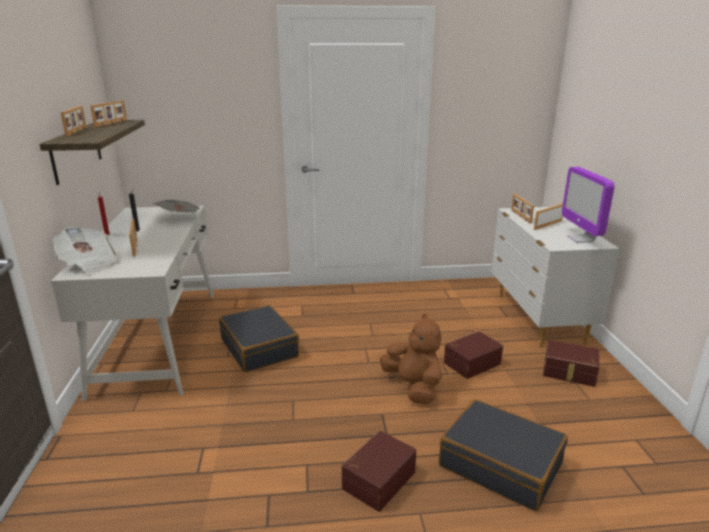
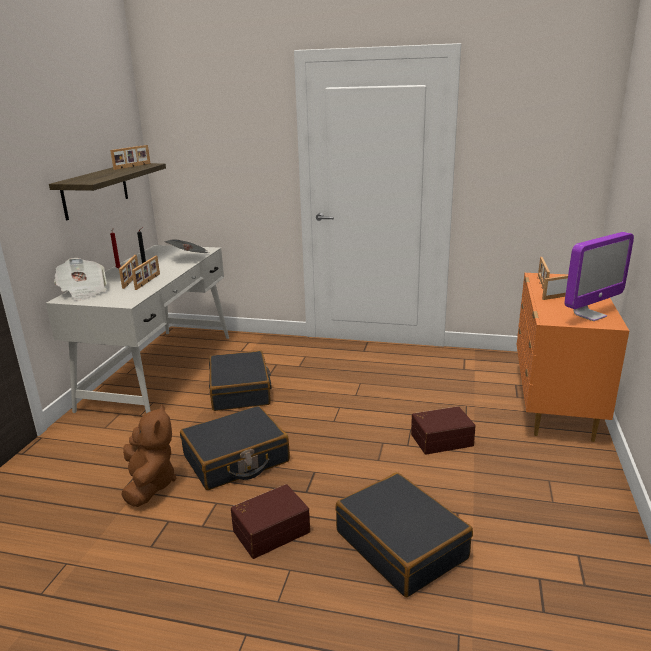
camera: 20 degrees right, 0 degrees up
picture frame [60,106,87,136] -> picture frame moved to [132,256,160,290]
brown plush toy [379,314,442,404] -> brown plush toy moved to [121,404,176,507]
white dresser [491,207,620,347] -> orange dresser [517,273,629,442]
brown storage box [543,340,600,387] -> none
monitor [562,167,615,243] -> monitor turned 135 degrees counterclockwise [564,232,634,321]
none -> black suitcase [180,406,290,490]

